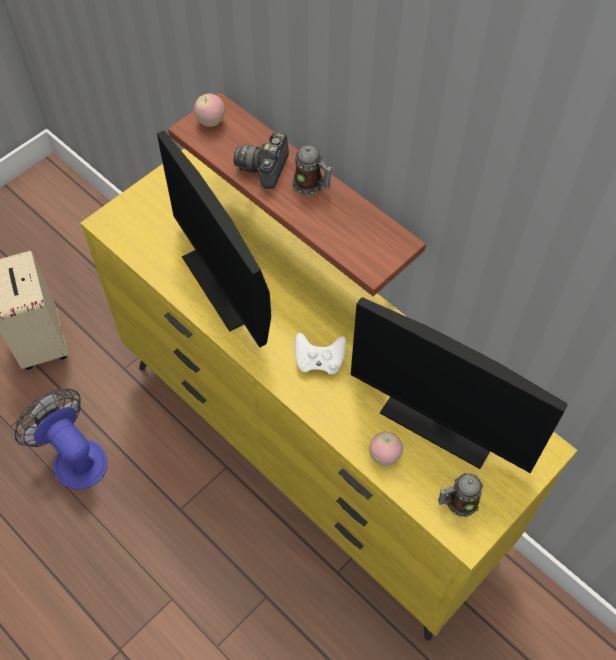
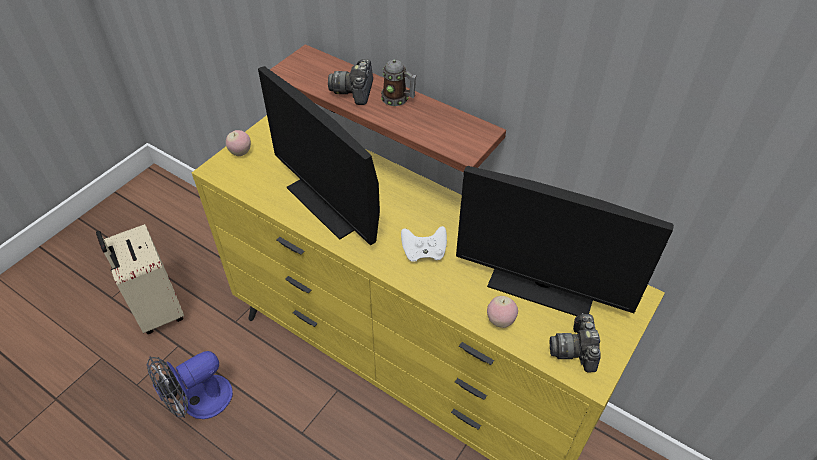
camera: 10 degrees left, 10 degrees down
fan [14,389,107,490] -> fan turned 75 degrees counterclockwise [146,351,233,419]
apple [194,94,225,127] -> apple moved to [226,130,251,156]
mug [438,473,483,517] -> camera [549,313,601,373]

